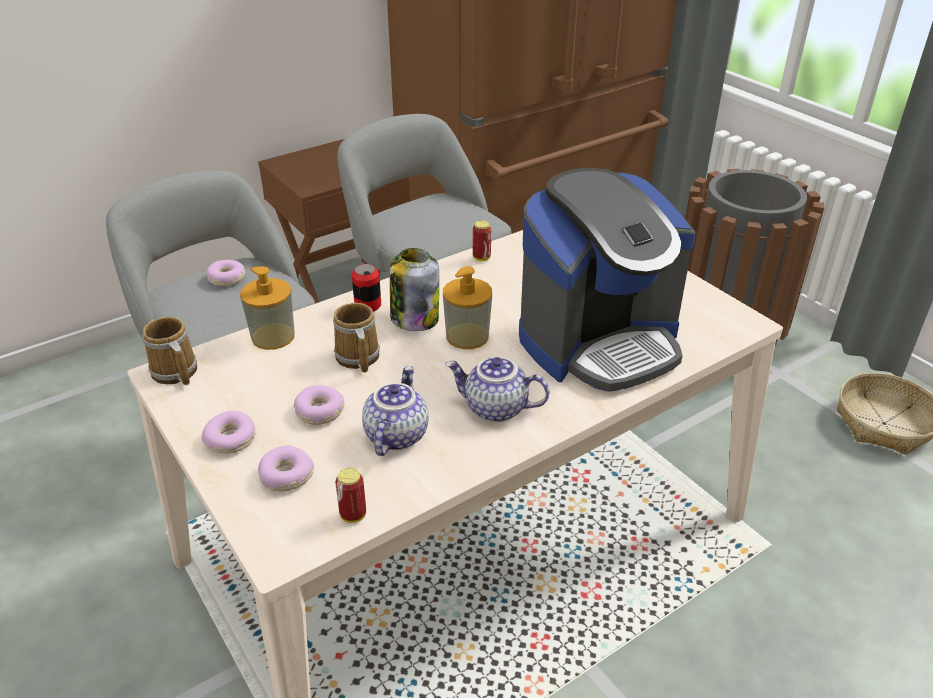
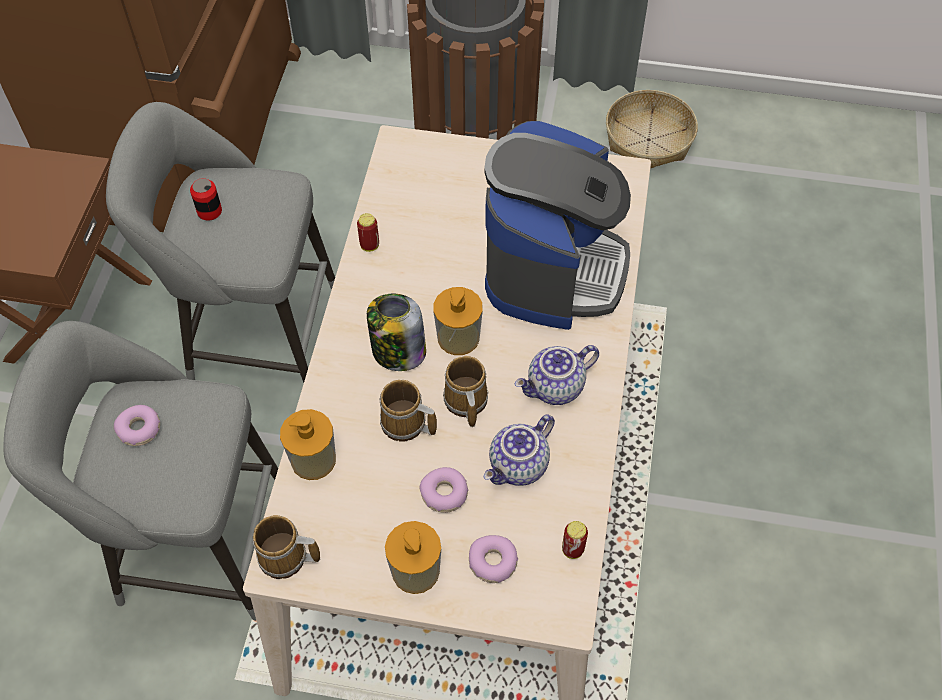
camera: 45 degrees left, 20 degrees up
donut [202,411,255,454] -> soap dispenser [385,521,441,594]
can [352,264,381,312] -> can moved to [190,178,222,220]
teapot [362,366,429,456] -> teapot turned 105 degrees counterclockwise [484,415,555,486]
none -> mug [443,356,488,427]

